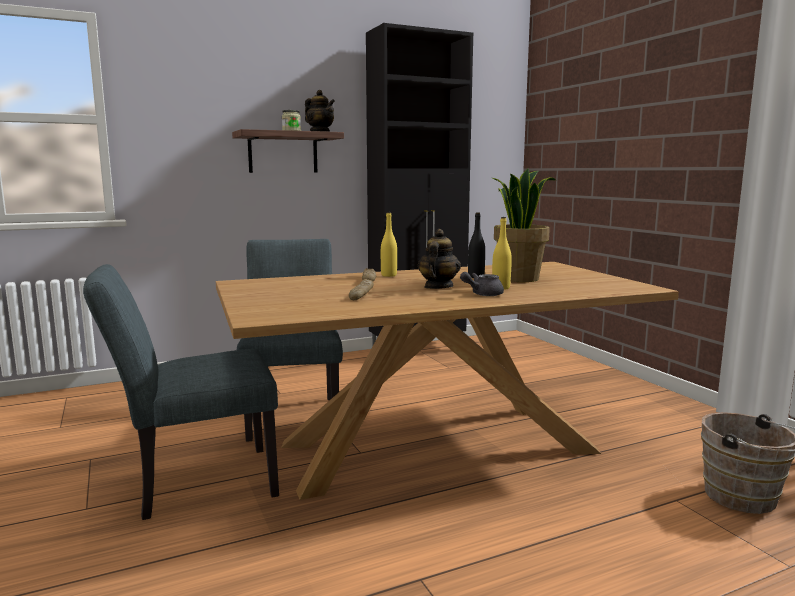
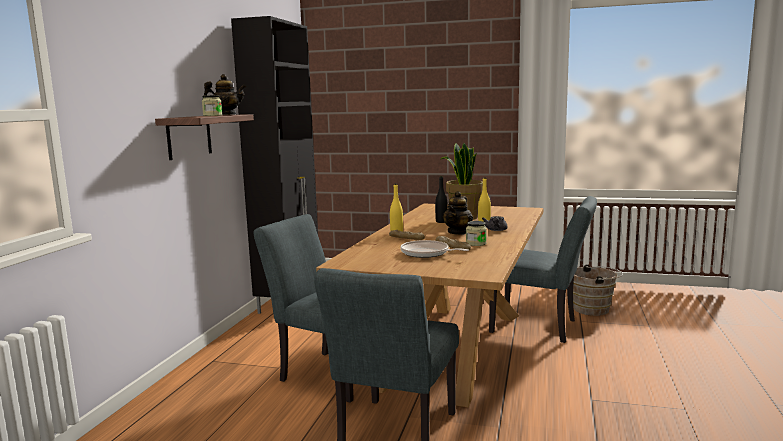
camera: 50 degrees left, 0 degrees up
teapot [418,229,461,289] -> teapot turned 120 degrees counterclockwise [443,191,473,235]
none -> frying pan [400,240,469,258]
none -> jar [466,221,487,246]
none -> grey chair [489,196,597,343]

